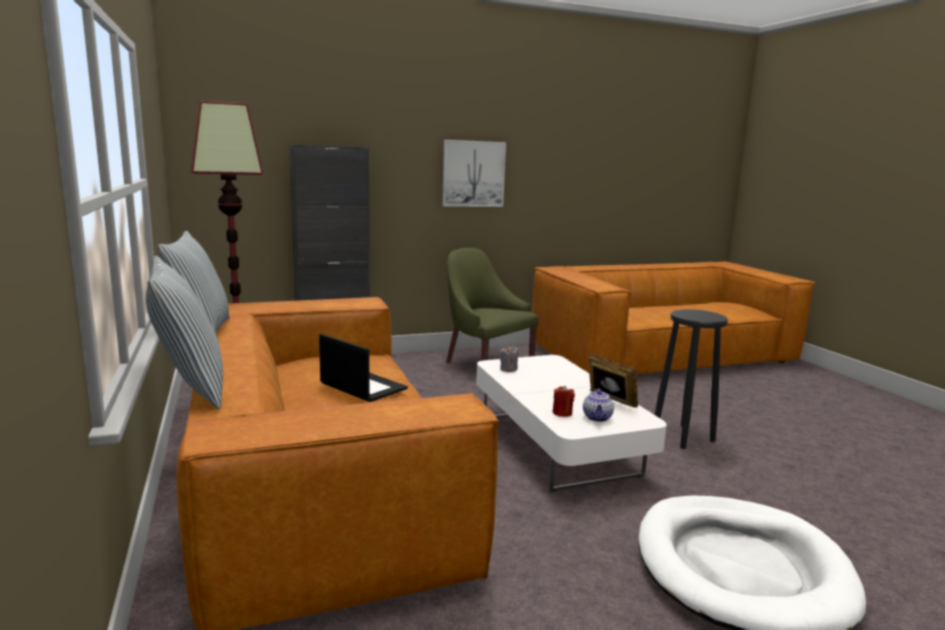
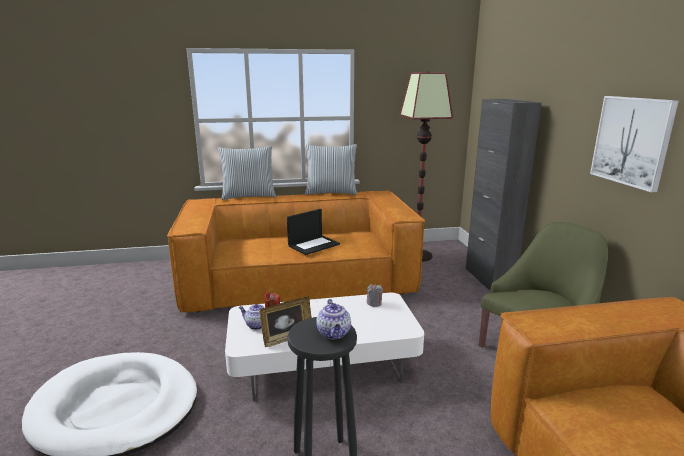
camera: 100 degrees right, 5 degrees up
none -> teapot [316,299,351,339]

